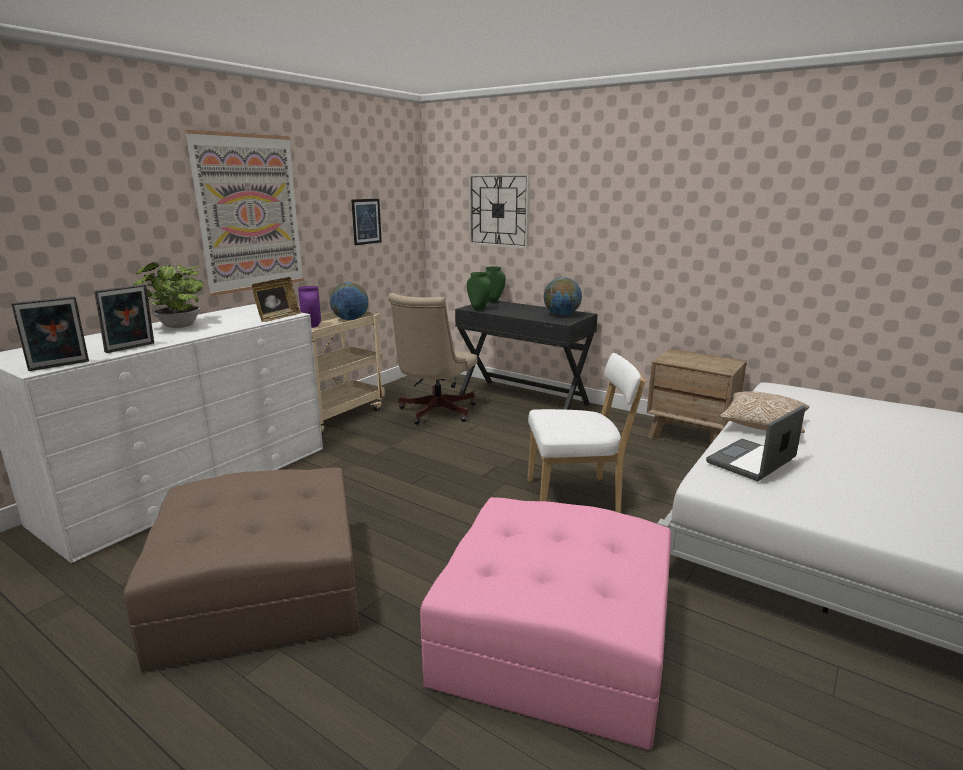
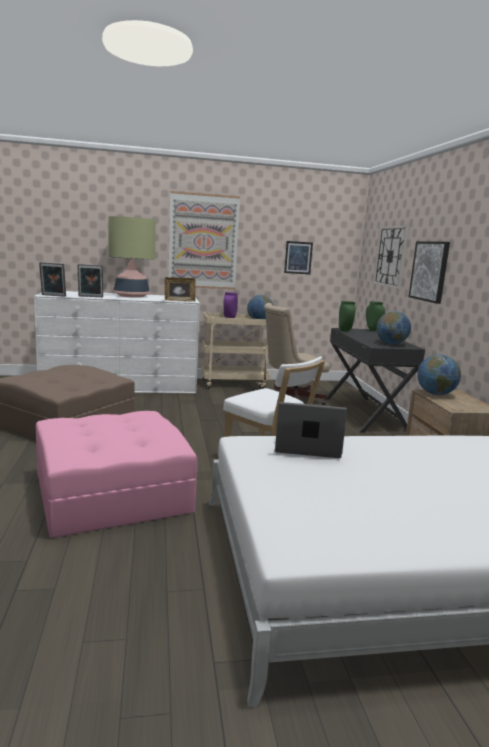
camera: 45 degrees right, 5 degrees down
potted plant [133,262,204,328] -> table lamp [109,216,156,297]
pillow [719,391,809,433] -> none
none -> picture [409,241,450,304]
none -> globe [417,354,461,395]

